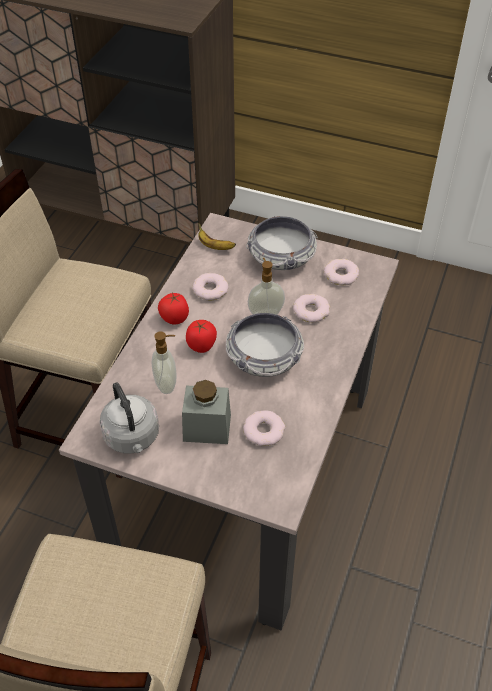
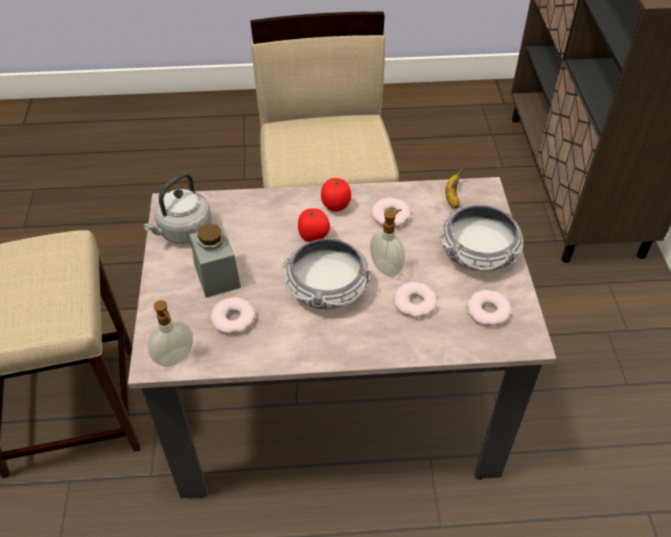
camera: 65 degrees right, 0 degrees up
soap dispenser [151,332,176,394] -> soap dispenser moved to [148,300,193,367]

